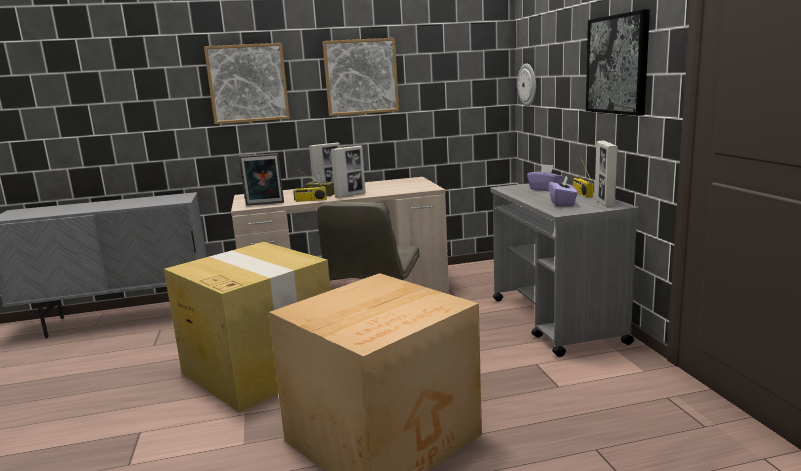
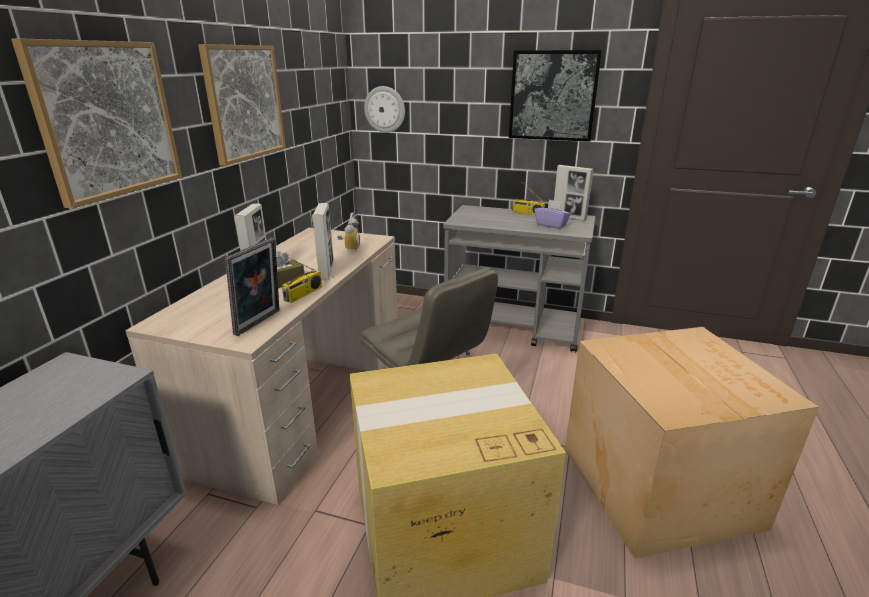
camera: 60 degrees left, 10 degrees up
purple tissue box [527,164,564,192] -> none
none -> alarm clock [337,212,360,251]

